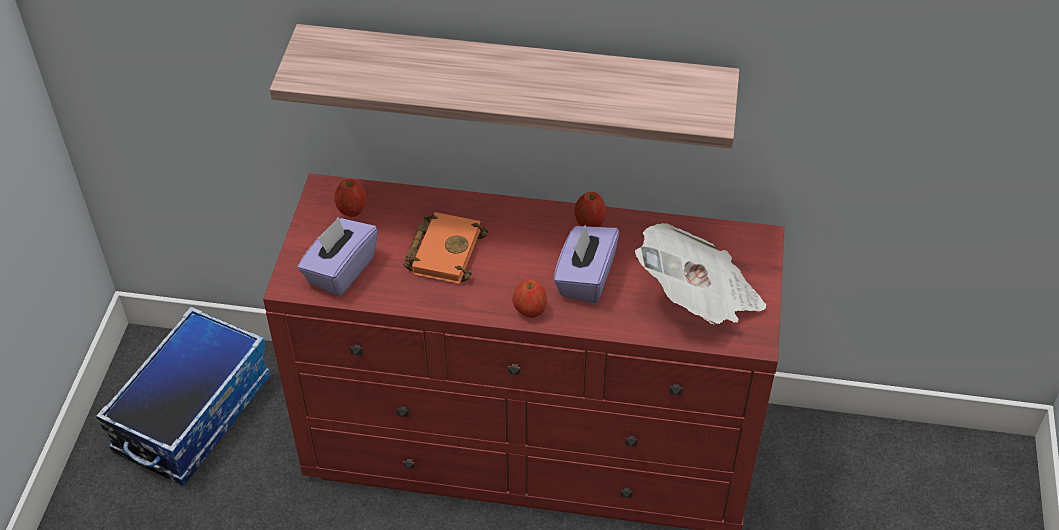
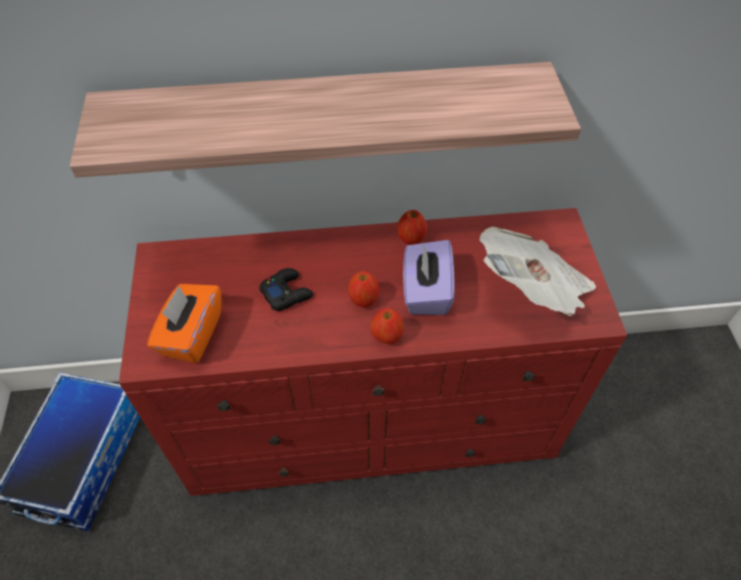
camera: 15 degrees left, 5 degrees up
purple tissue box [297,217,378,296] -> orange tissue box [147,284,222,363]
apple [334,179,366,217] -> apple moved to [348,271,380,308]
orange book [404,212,488,284] -> black game controller [259,268,313,311]

